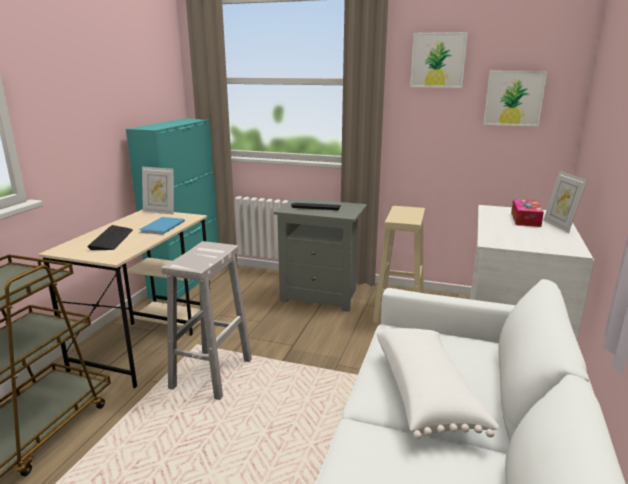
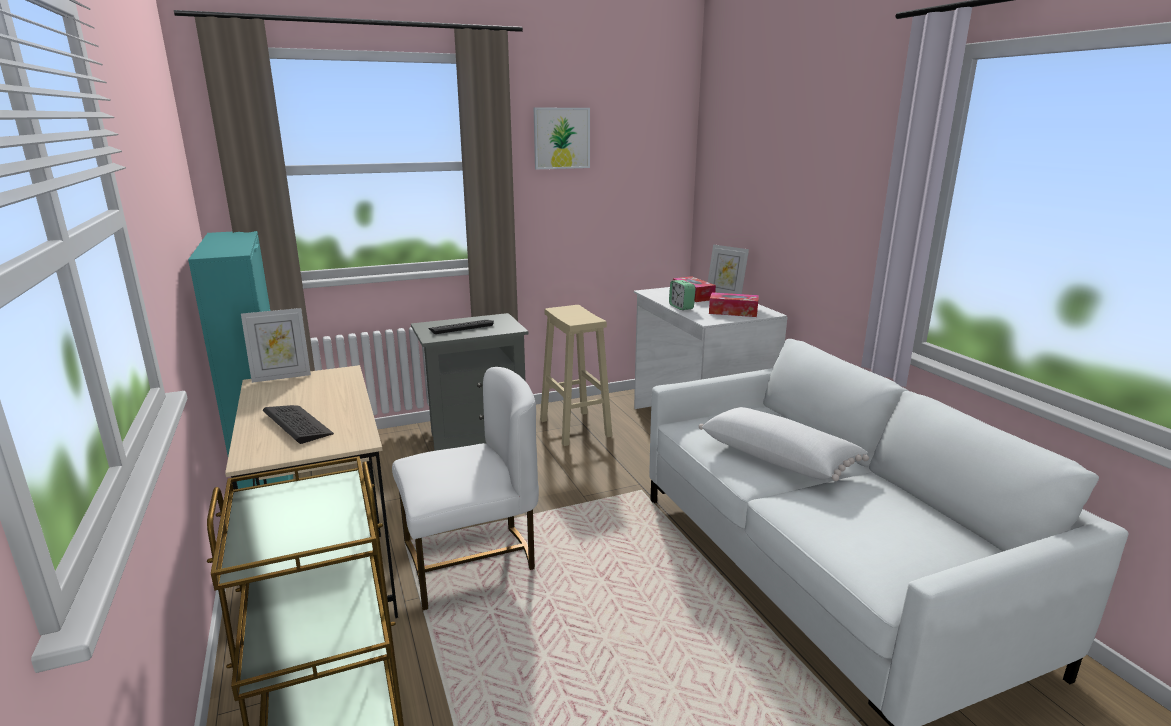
camera: 40 degrees left, 0 degrees up
blue book [139,217,185,235] -> none
white stool [161,241,252,400] -> white chair [392,367,539,610]
picture [483,71,547,127] -> none
none -> alarm clock [669,280,696,310]
none -> tissue box [709,292,759,317]

